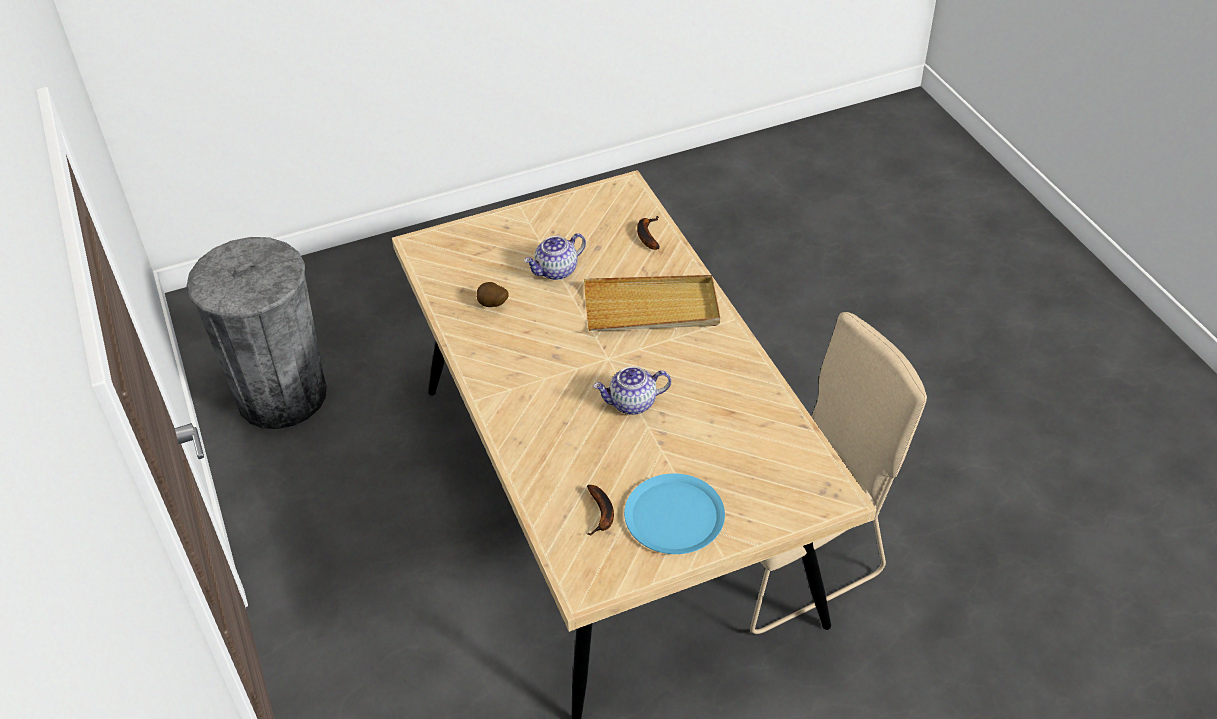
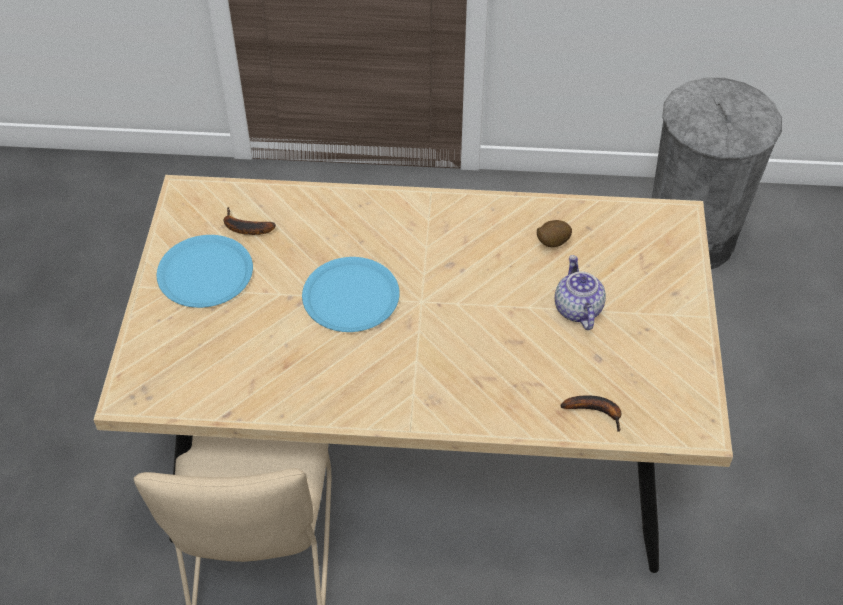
camera: 115 degrees right, 5 degrees up
beige tray [584,275,720,331] -> none
teapot [593,366,671,415] -> blue plate [302,257,400,332]

